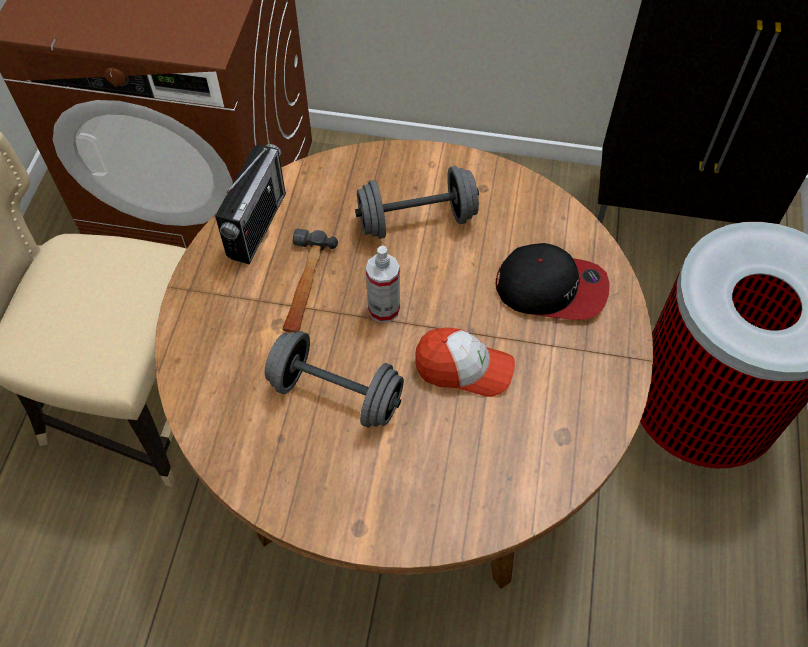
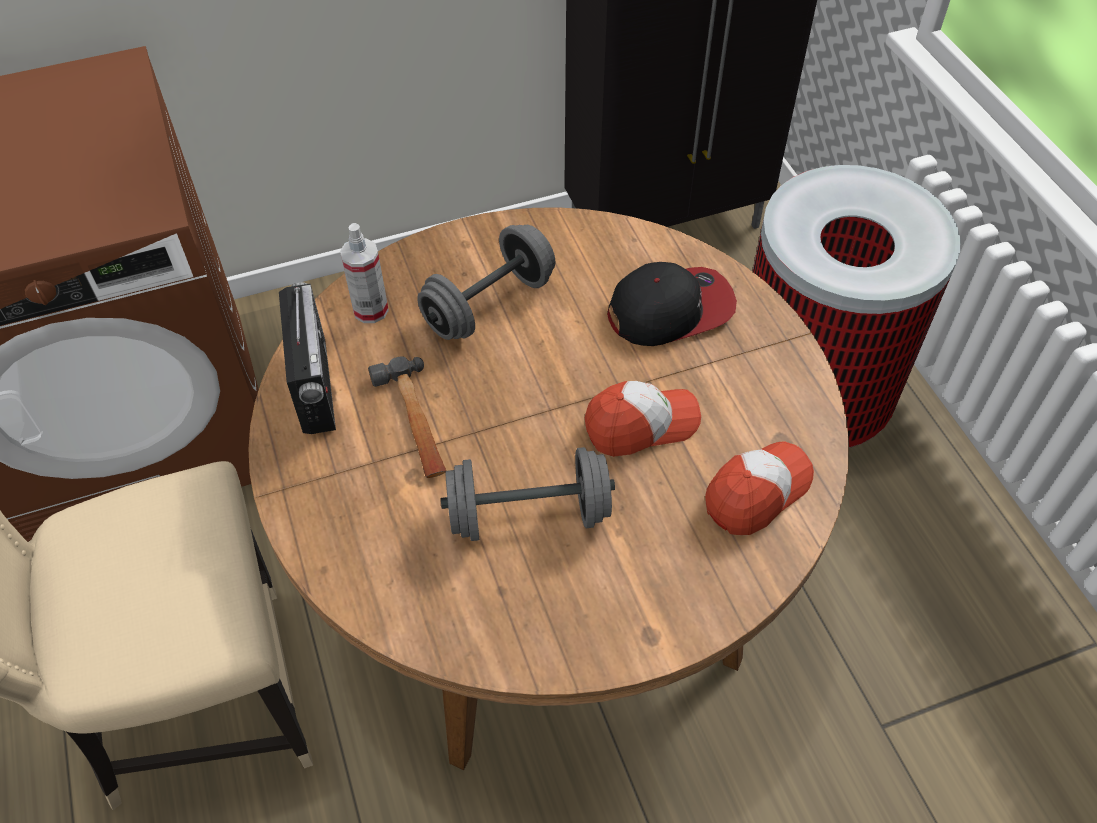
camera: 30 degrees left, 5 degrees down
spray bottle [366,246,400,323] -> spray bottle moved to [340,223,389,323]
none -> cap [705,441,814,535]

